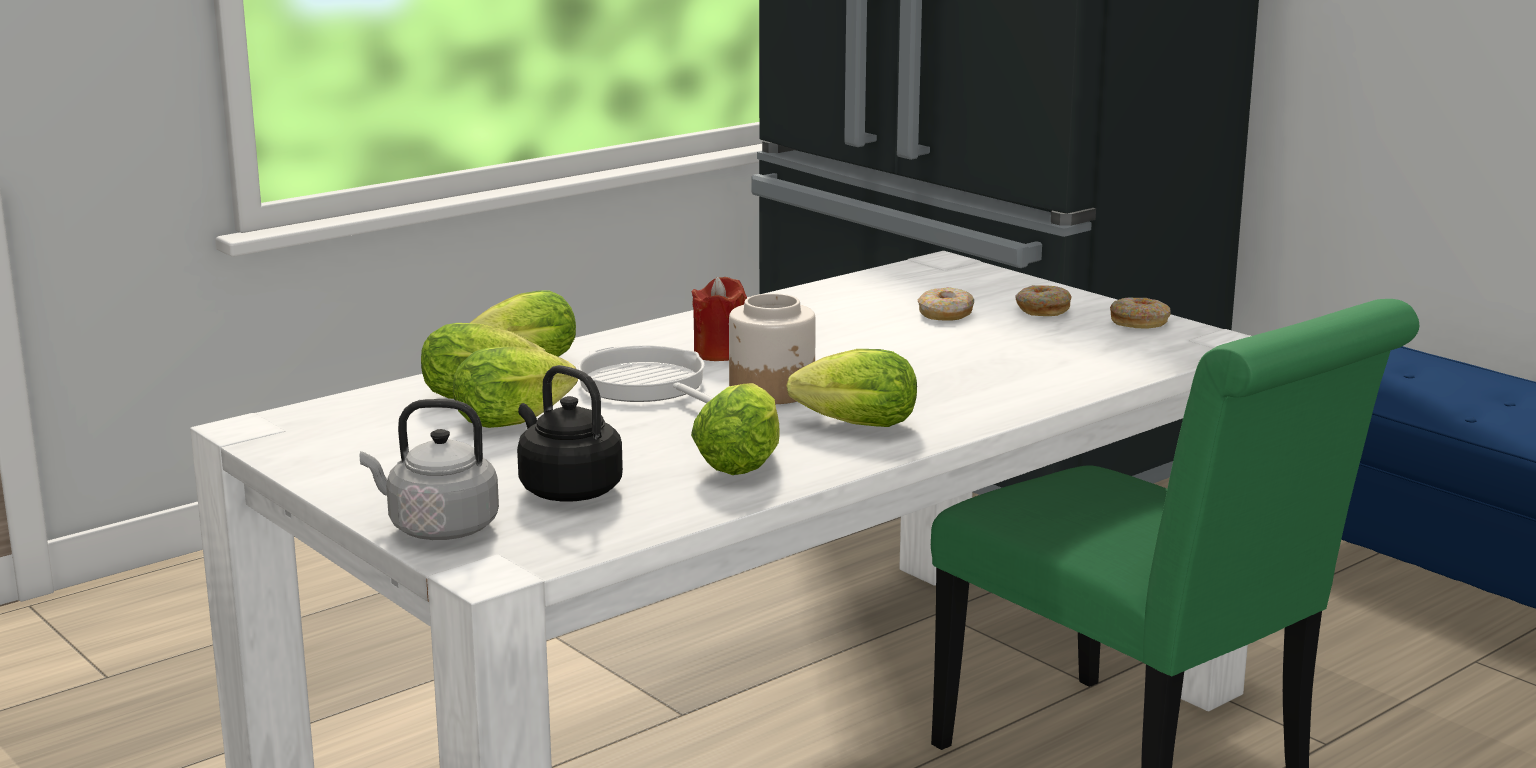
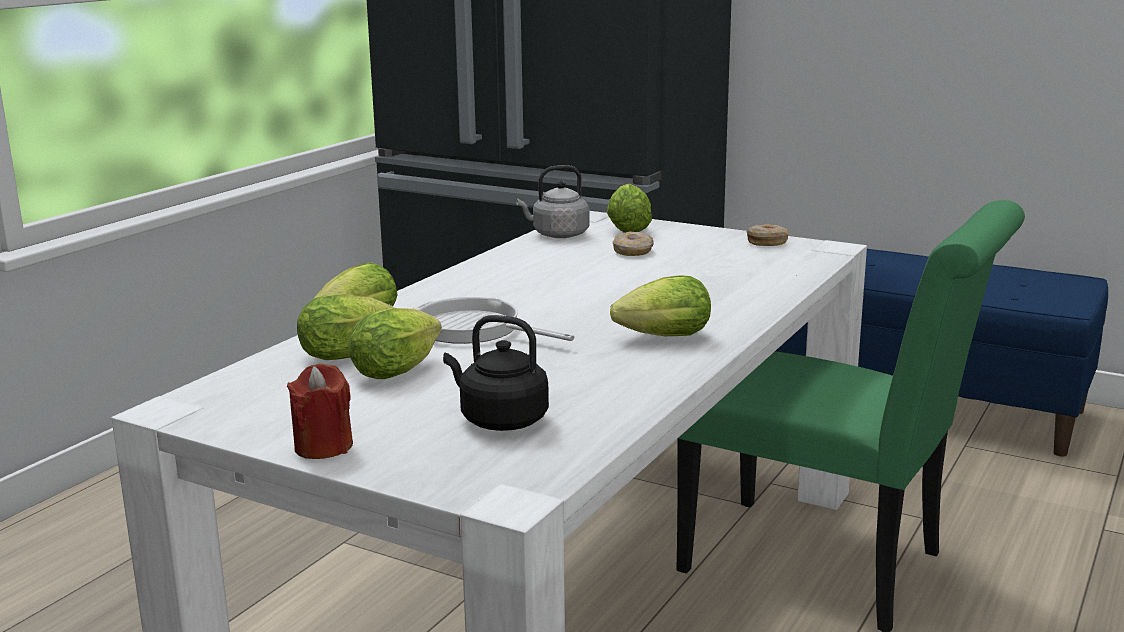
camera: 20 degrees left, 0 degrees up
grey kettle [360,399,499,540] -> grey kettle moved to [516,165,590,238]
lettuce [691,383,779,475] -> lettuce moved to [607,184,652,233]
red candle [692,277,747,361] -> red candle moved to [287,363,353,459]
jar [729,293,816,404] -> none
donut [1015,285,1072,316] -> none

